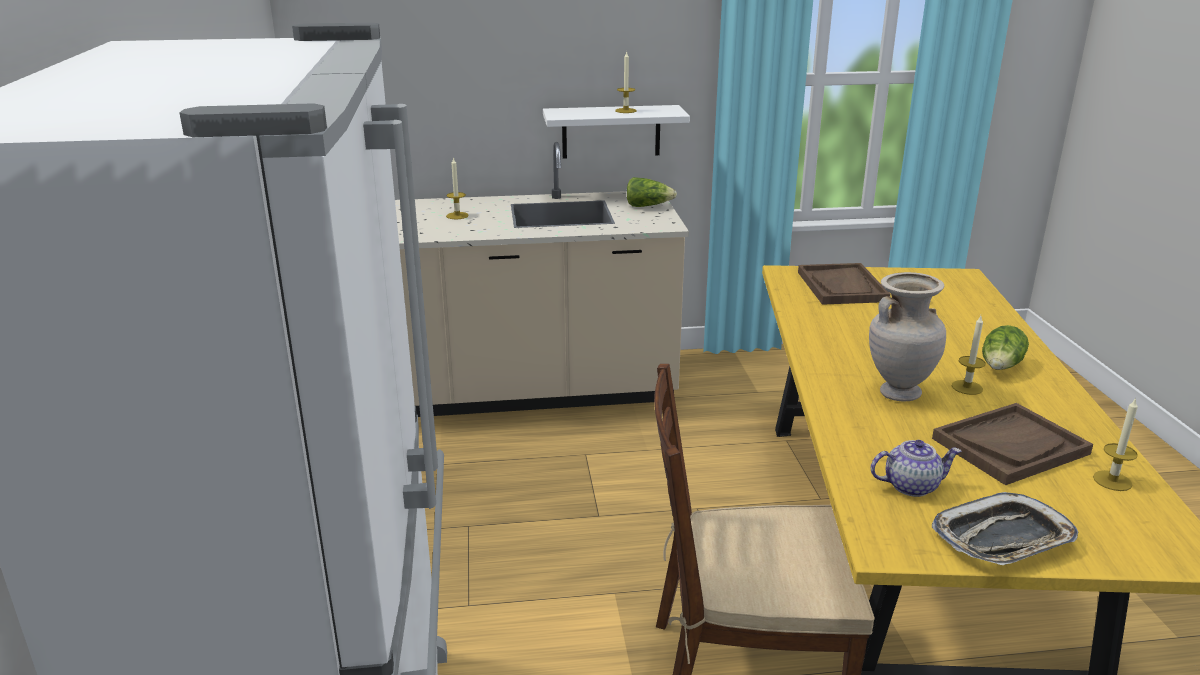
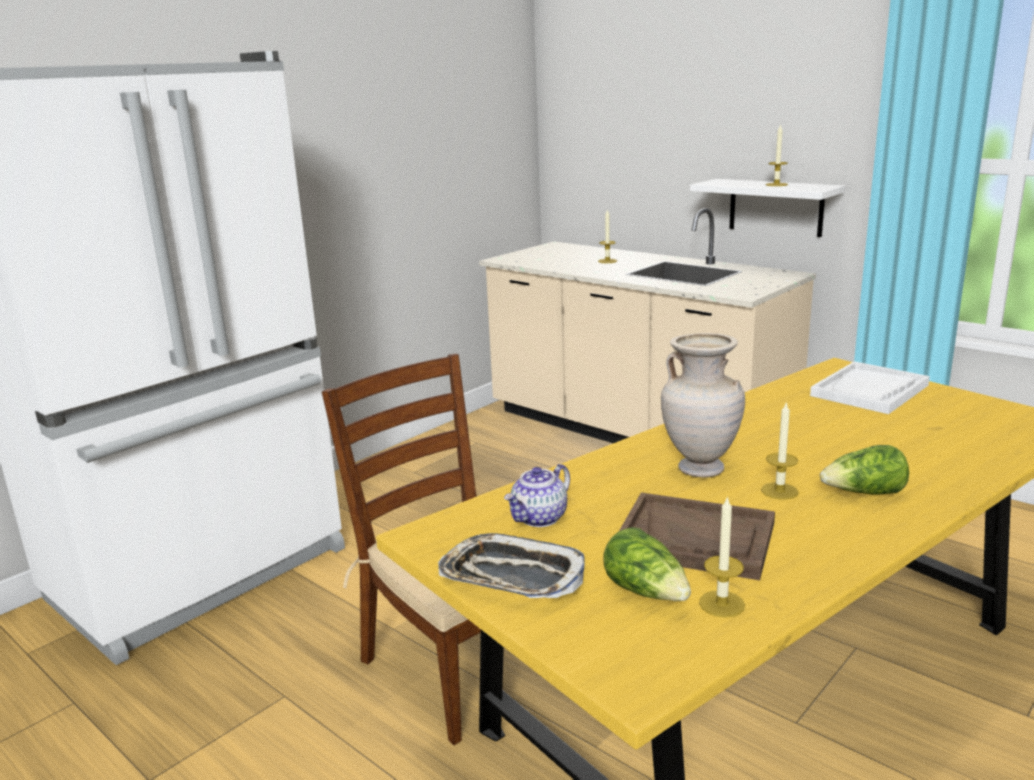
camera: 50 degrees right, 5 degrees down
lettuce [627,177,677,207] -> lettuce moved to [603,527,691,601]
brown tray [798,263,890,305] -> white tray [810,361,930,414]
teapot [871,440,962,497] -> teapot turned 90 degrees clockwise [504,464,570,527]

